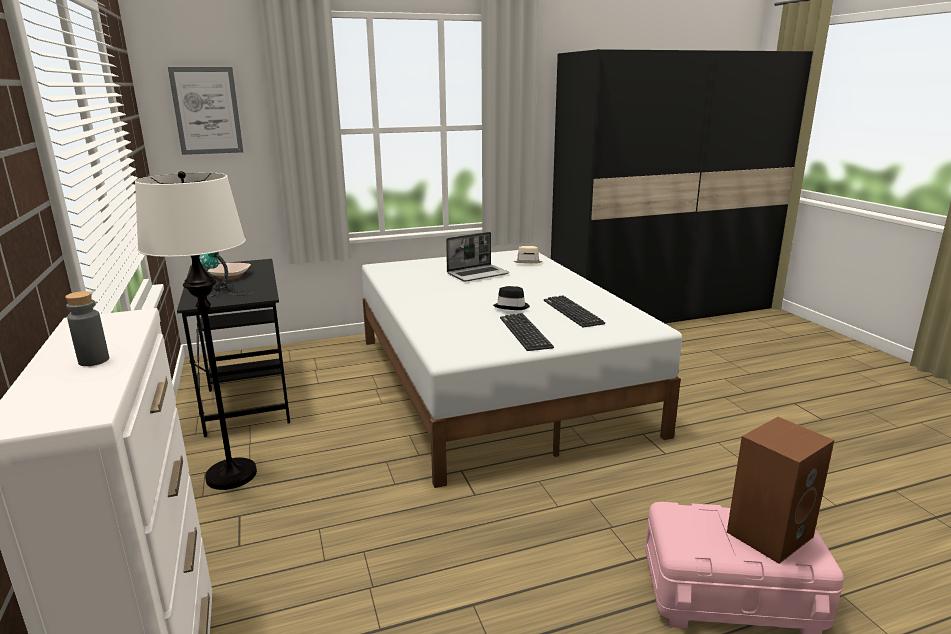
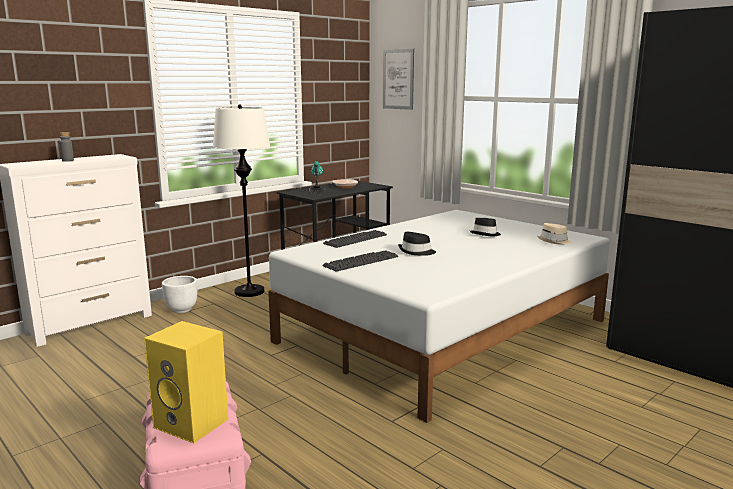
camera: 65 degrees right, 5 degrees down
laptop [446,232,509,282] -> black hat [470,218,501,237]
keyboard [544,296,605,327] -> keyboard moved to [323,230,387,248]
brown speaker [727,417,834,564] -> yellow speaker [144,321,228,443]
none -> white planter [162,276,197,313]

